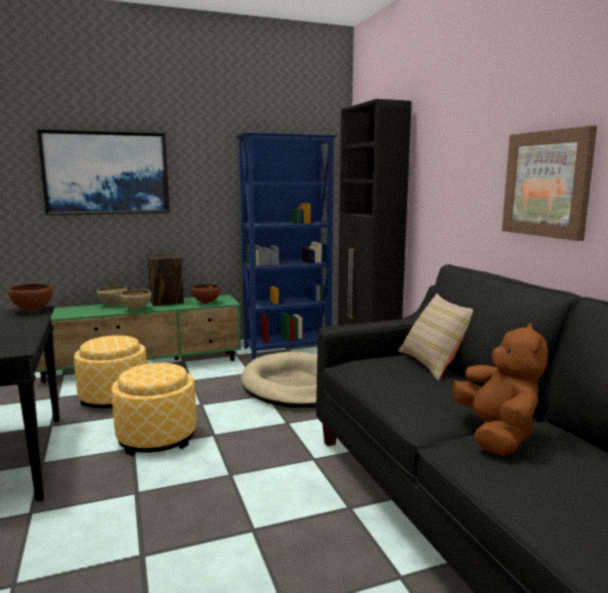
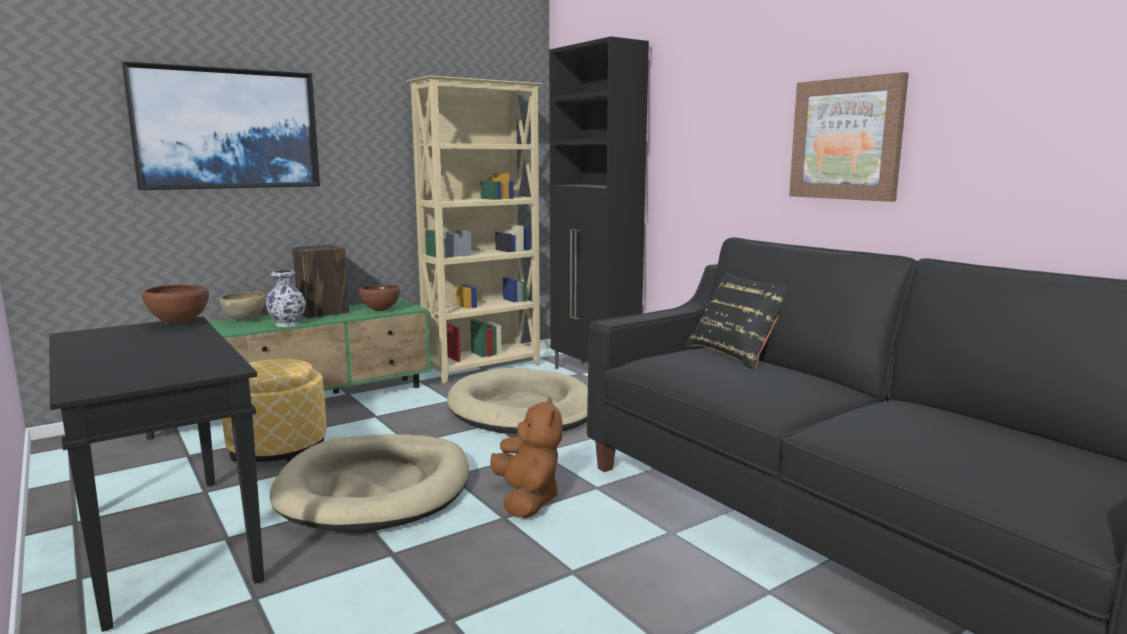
camera: 15 degrees left, 0 degrees up
ottoman [112,363,196,455] -> beige dog bed [270,434,469,533]
brown bowl [120,289,151,310] -> vase [266,270,306,327]
blue bookcase [236,132,338,359] -> beige bookcase [407,75,543,383]
beige pillow [398,294,473,380] -> black pillow [685,272,786,370]
brown plush toy [453,323,548,456] -> brown plush toy moved to [490,397,563,519]

